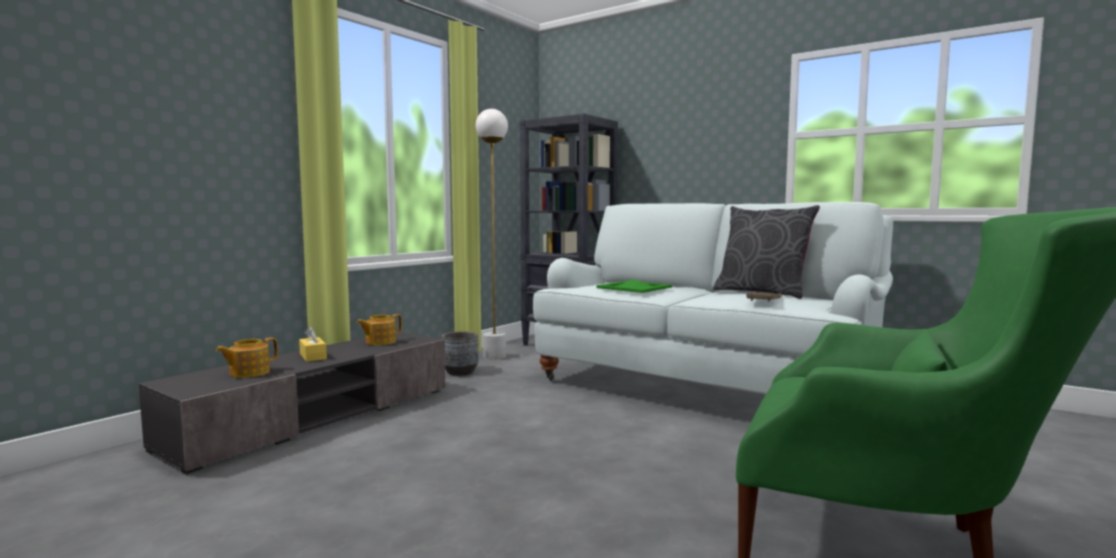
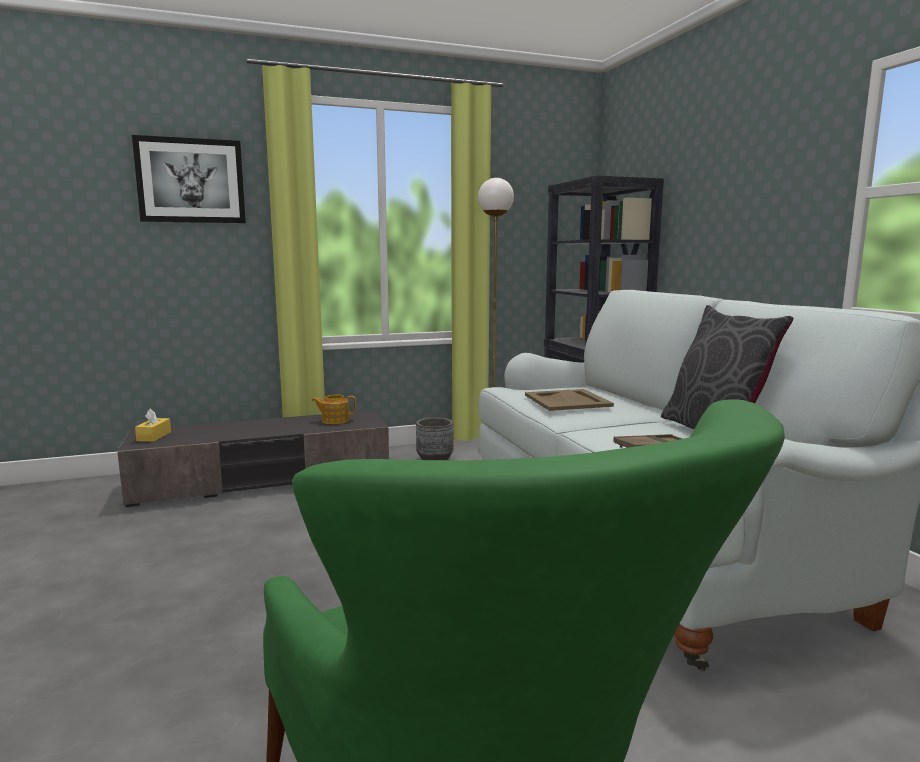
camera: 35 degrees right, 5 degrees up
teapot [216,337,278,378] -> none
yellow tissue box [299,327,327,362] -> yellow tissue box moved to [135,408,171,442]
green tray [596,279,672,293] -> beige tray [525,389,614,411]
none -> picture [132,135,246,223]

